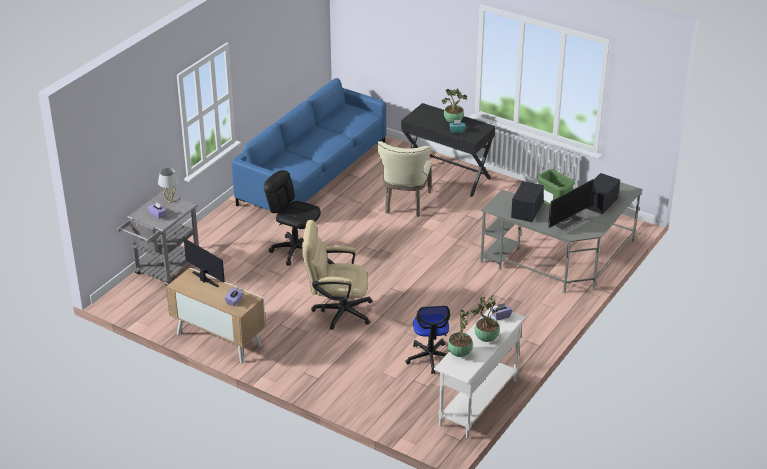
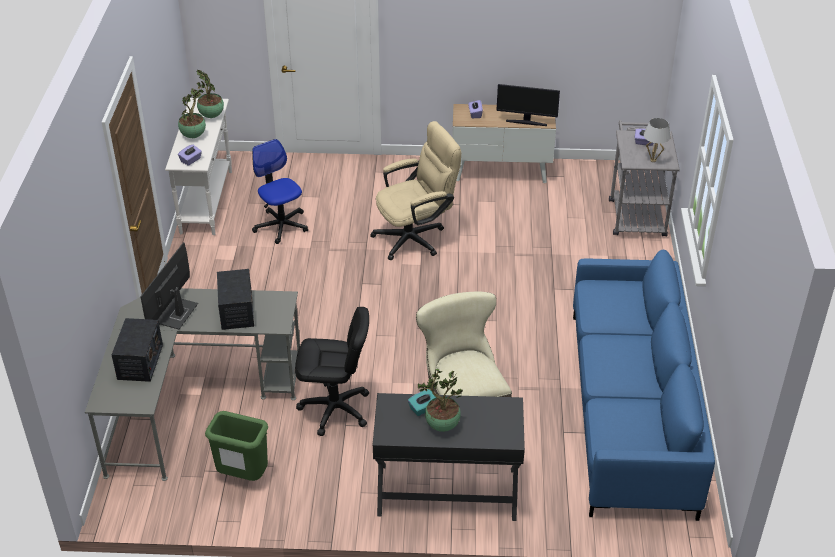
camera: 150 degrees right, 5 degrees up
black office chair [264,170,321,266] -> black office chair moved to [295,307,369,436]

